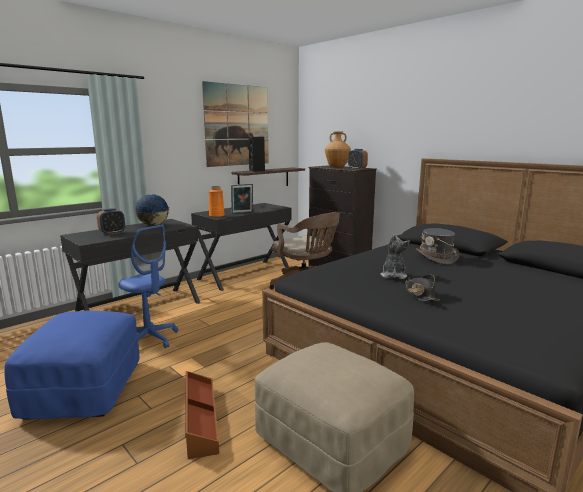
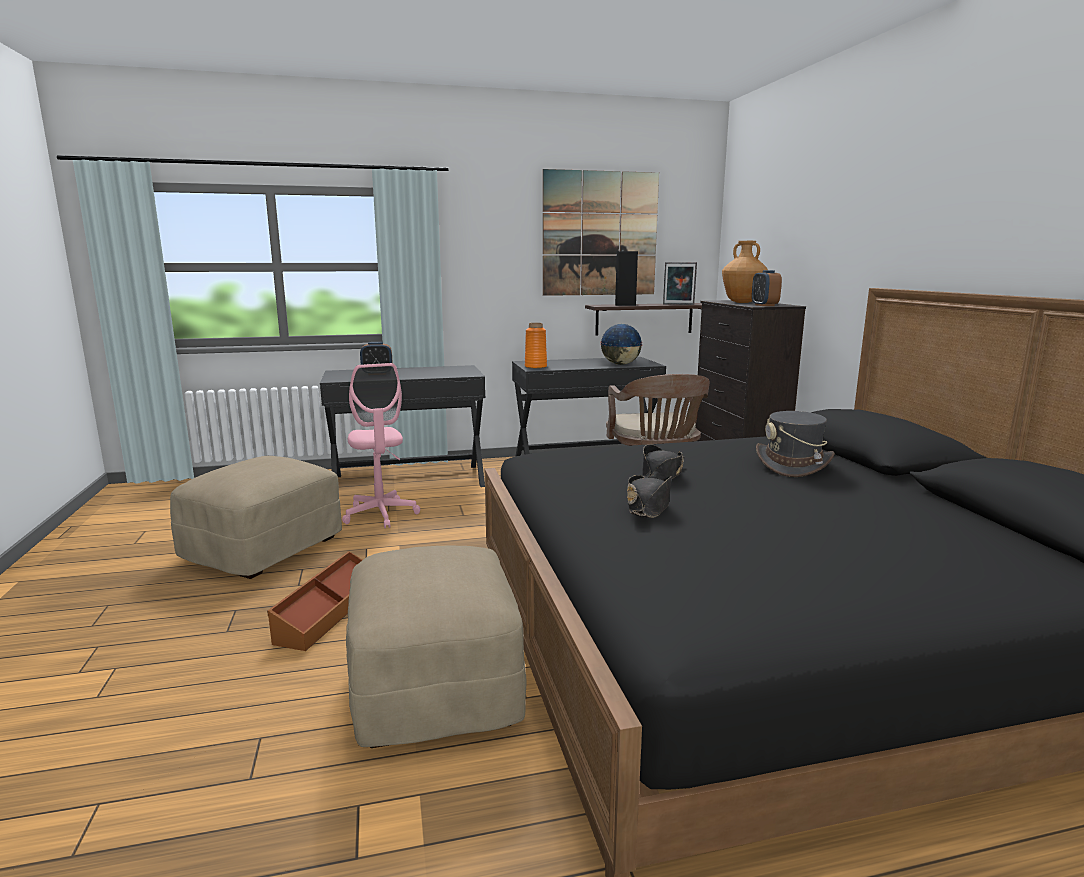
camera: 30 degrees right, 0 degrees up
blue ottoman [5,311,140,420] -> beige ottoman [170,456,342,579]
blue office chair [118,225,178,348] -> pink office chair [342,363,420,528]
globe [135,194,169,226] -> globe moved to [600,324,643,365]
picture frame [231,184,253,214] -> picture frame moved to [663,262,697,305]
plush toy [381,234,410,279] -> black hat [643,444,685,480]

